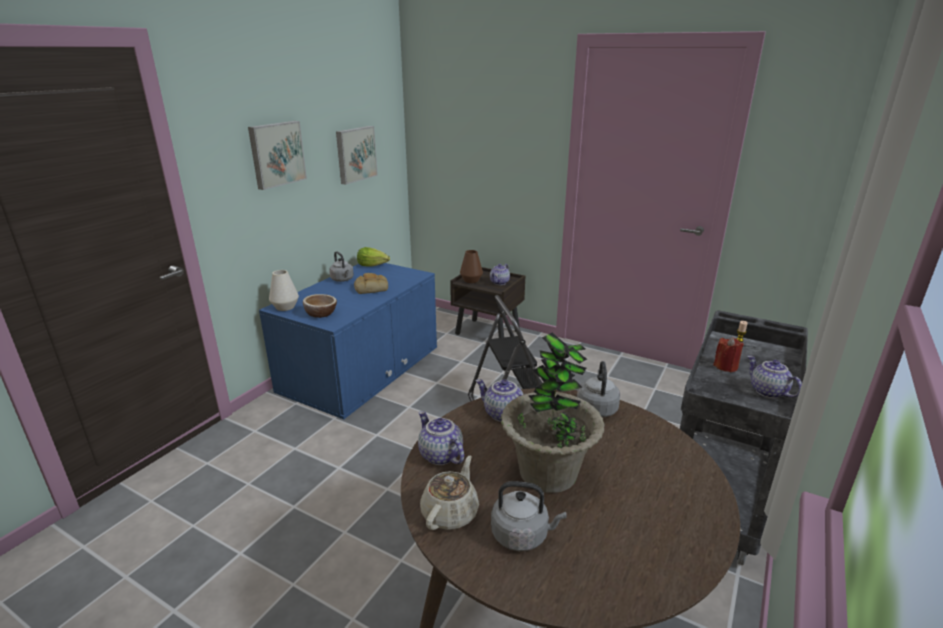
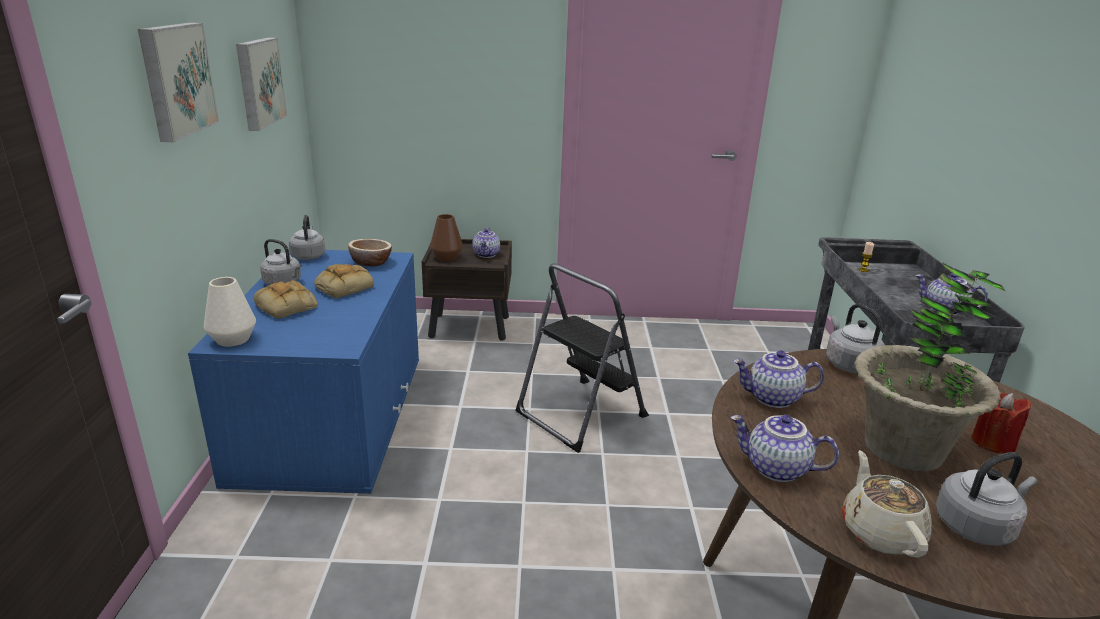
camera: 30 degrees left, 0 degrees up
bowl [303,294,337,318] -> bowl moved to [348,239,392,266]
lettuce [357,247,390,267] -> grey kettle [289,215,326,260]
red candle [713,337,744,372] -> red candle moved to [972,392,1031,454]
none -> bread [254,280,318,319]

